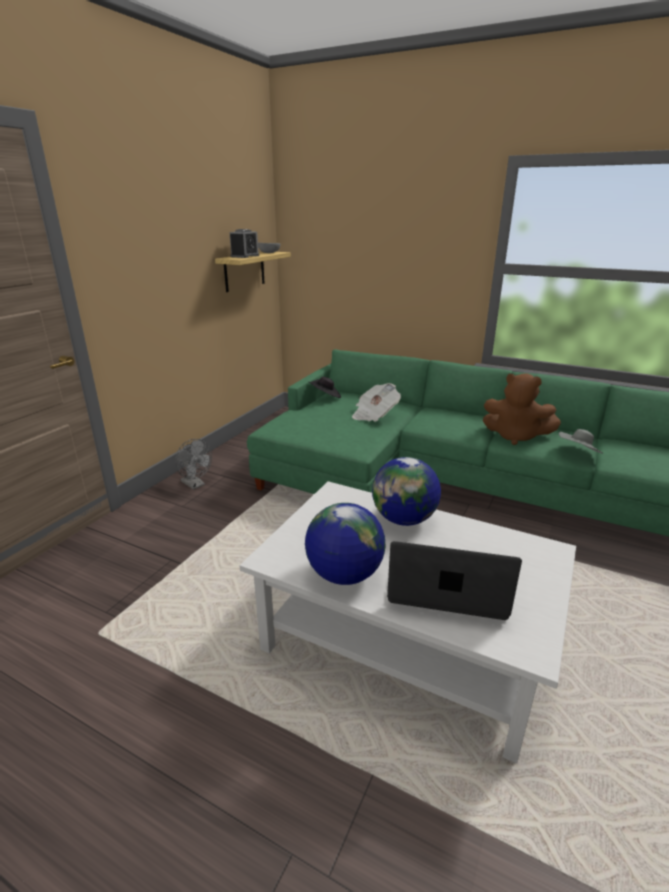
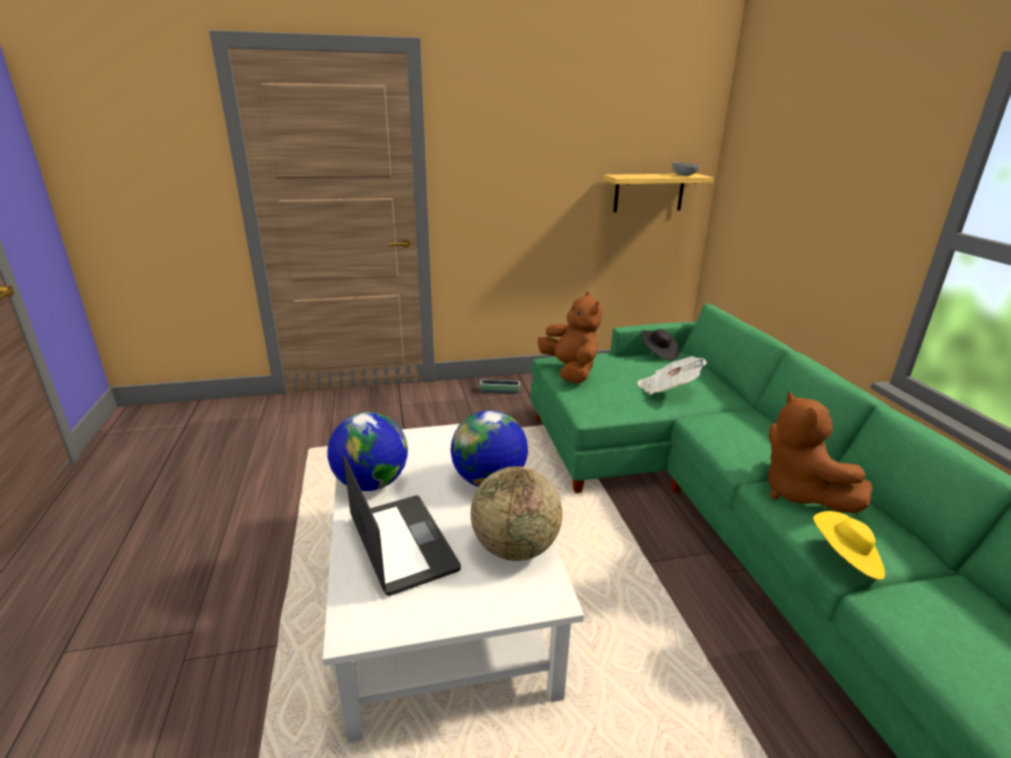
camera: 50 degrees right, 0 degrees up
grey fan [175,439,212,490] -> planter [480,379,520,394]
alarm clock [229,229,259,258] -> none
grey hat [559,429,603,454] -> yellow hat [813,511,885,580]
none -> globe [471,466,562,561]
none -> brown plush toy [538,292,602,383]

